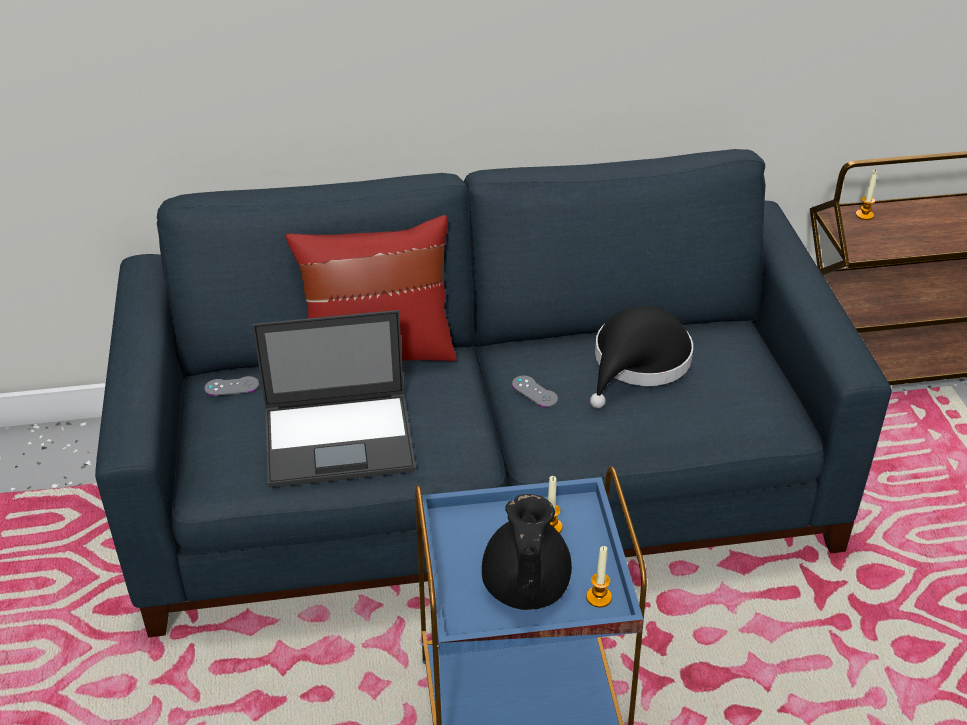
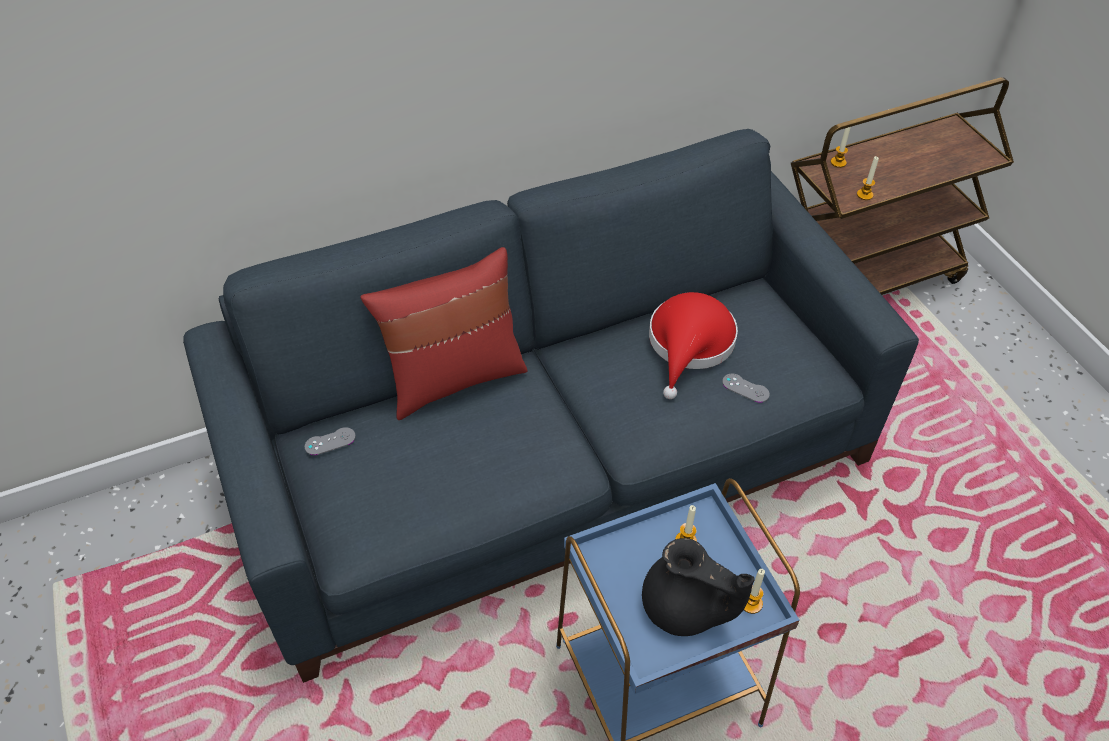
camera: 15 degrees left, 10 degrees up
laptop [252,310,416,488] -> none
black teapot [482,494,572,610] -> black teapot turned 45 degrees counterclockwise [642,538,755,636]
grey game controller [512,376,558,407] -> grey game controller moved to [722,374,770,403]
black hat [590,306,693,408] -> red hat [649,292,738,399]
none -> candle [857,156,879,200]

